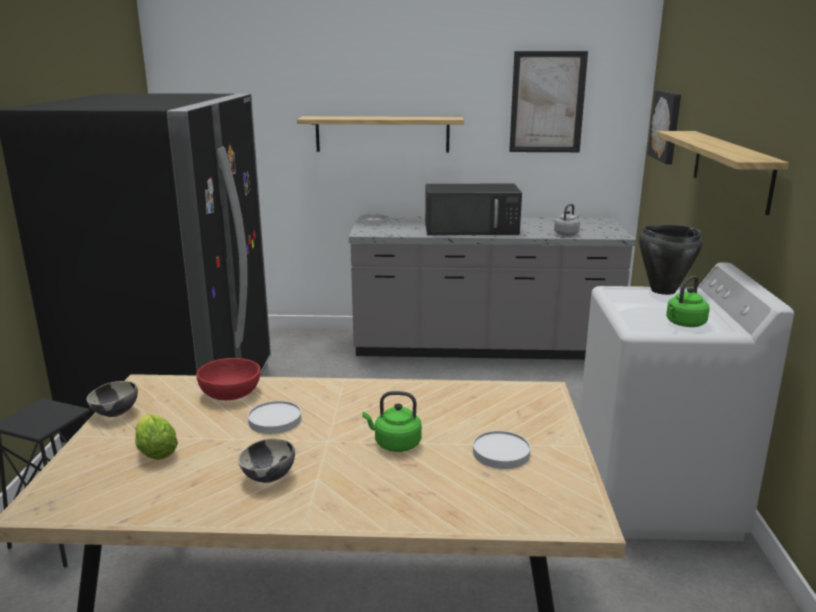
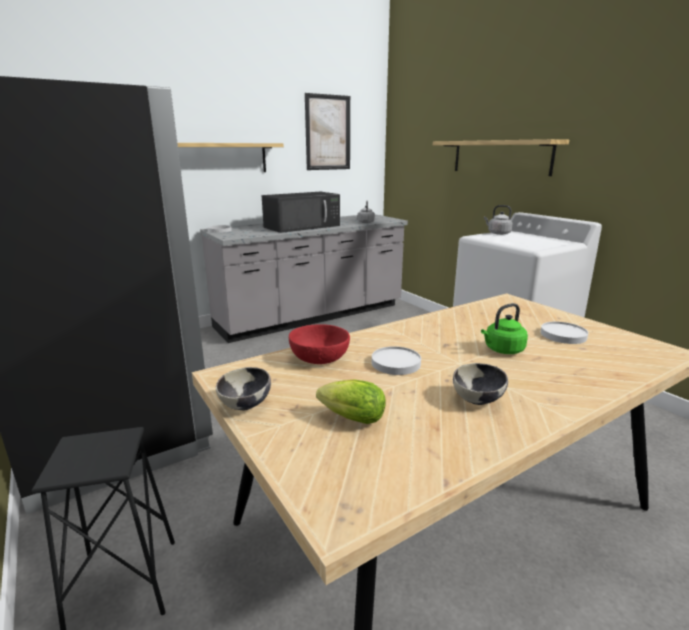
camera: 35 degrees left, 0 degrees up
black cooking pot [639,225,703,295] -> grey kettle [484,205,513,235]
picture [647,90,681,164] -> none
green kettle [666,276,709,327] -> none

